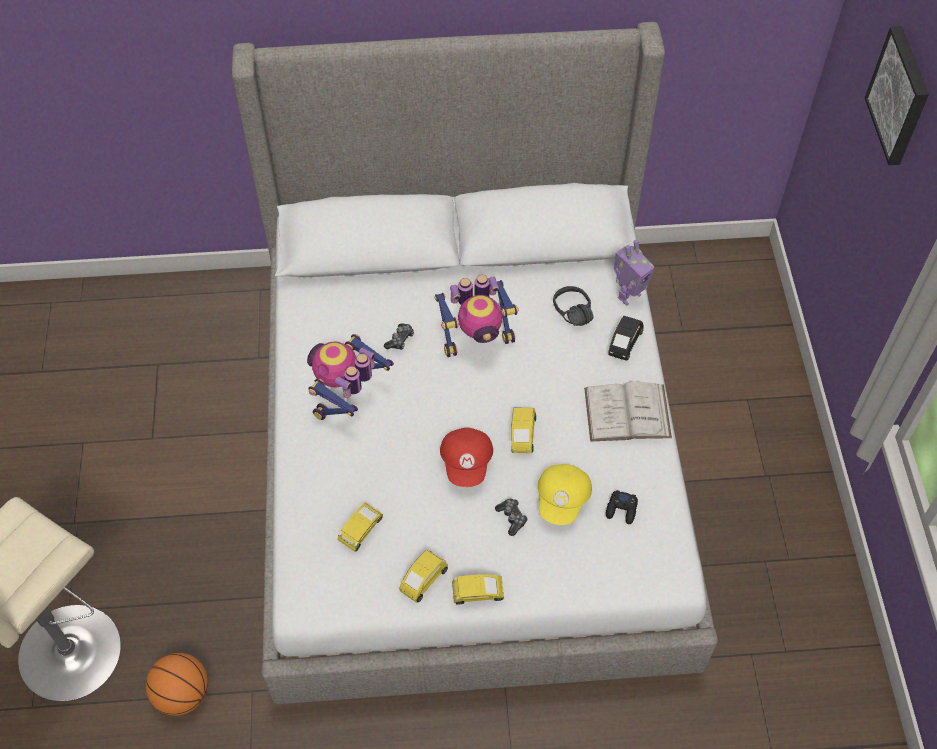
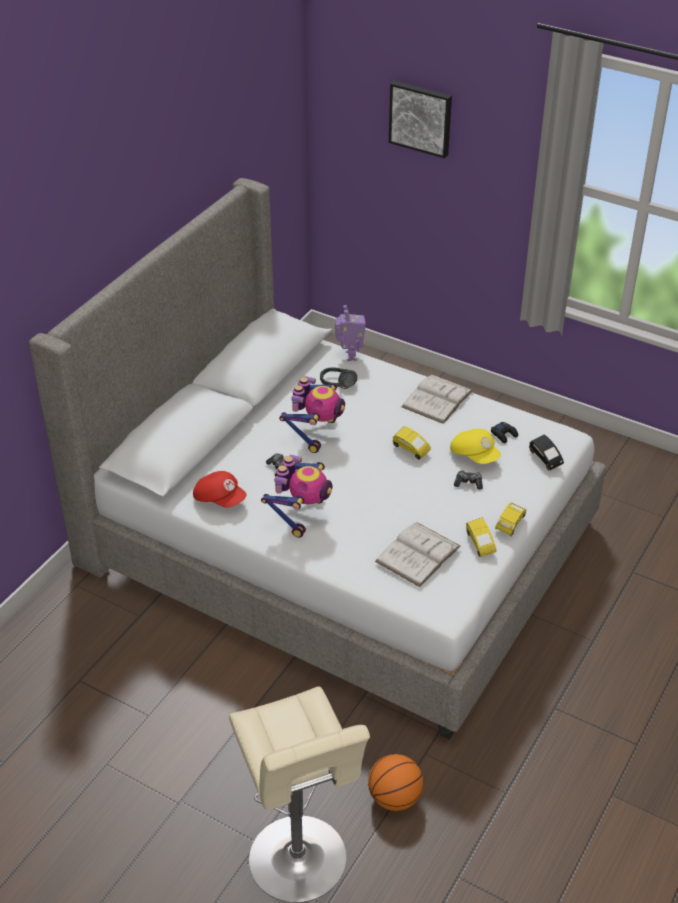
camera: 55 degrees left, 15 degrees down
toy robot [307,334,394,420] -> toy robot turned 135 degrees counterclockwise [261,455,332,538]
yellow toy car [337,502,383,552] -> white book [375,522,461,587]
red cap [440,428,493,487] -> red cap moved to [193,471,247,508]
black toy car [608,316,644,361] -> black toy car moved to [529,434,564,470]

